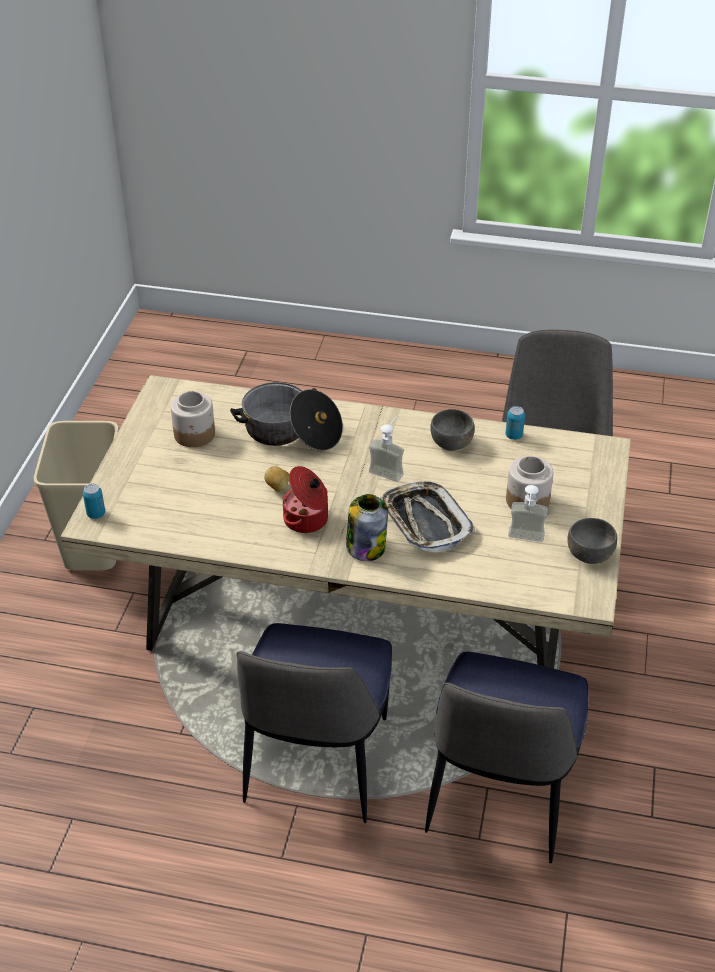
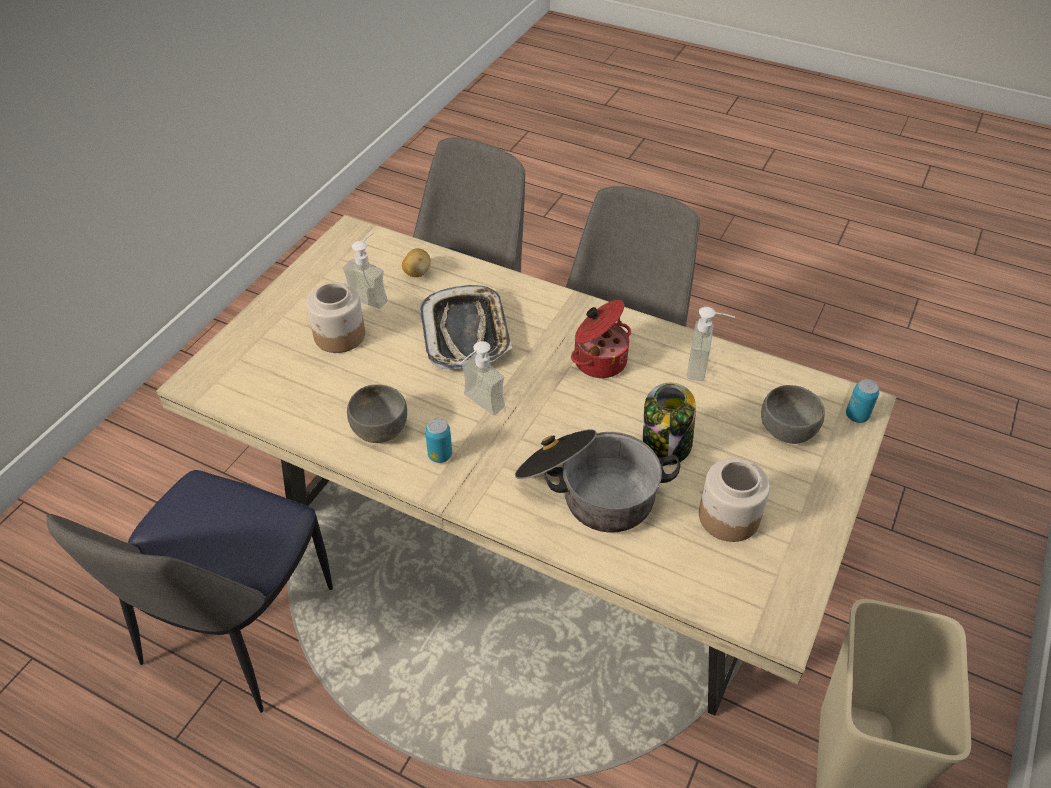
camera: 165 degrees left, 5 degrees up
potato [264,466,289,492] -> potato moved to [402,248,431,277]
jar [346,494,388,561] -> jar moved to [643,383,696,465]
can [506,406,525,440] -> can moved to [425,418,452,463]
grey bowl [567,518,617,564] -> grey bowl moved to [761,385,825,444]
none -> soap dispenser [687,307,735,381]

